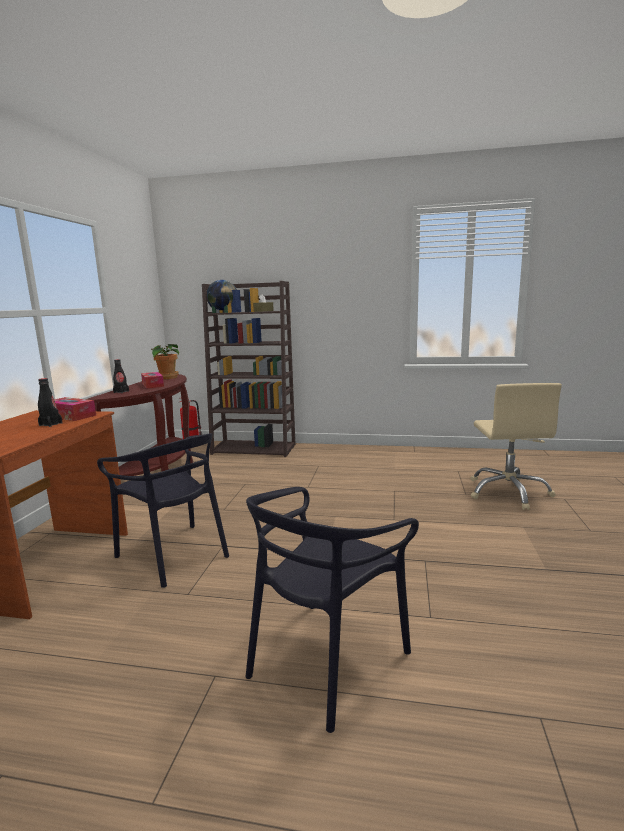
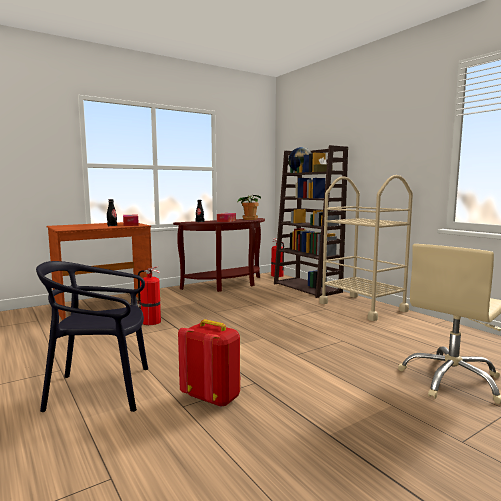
camera: 45 degrees right, 5 degrees down
black chair [97,433,229,588] -> fire extinguisher [138,266,161,325]
none -> red backpack [178,319,241,407]
none -> beige cart [319,175,413,321]

